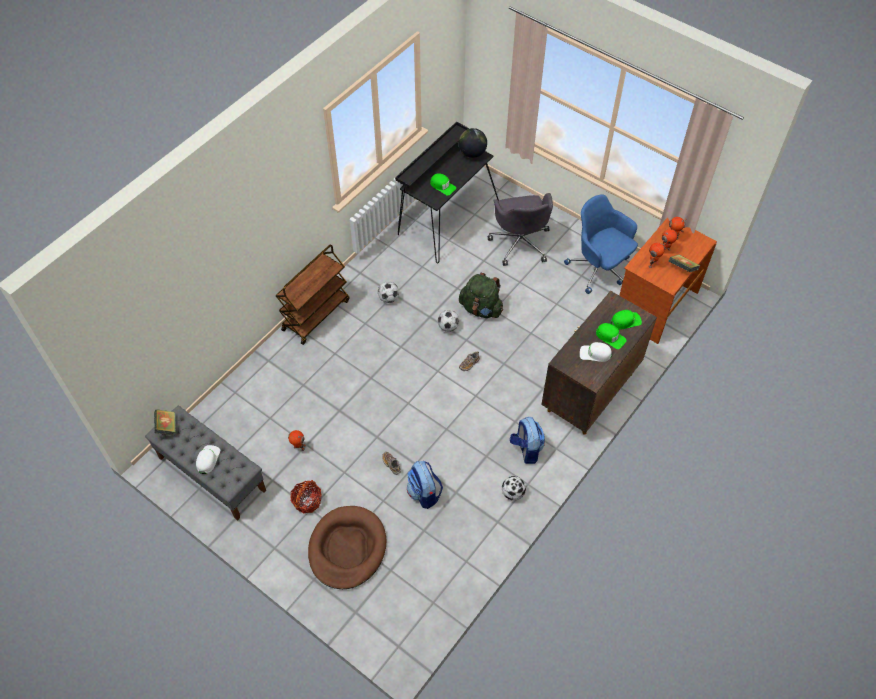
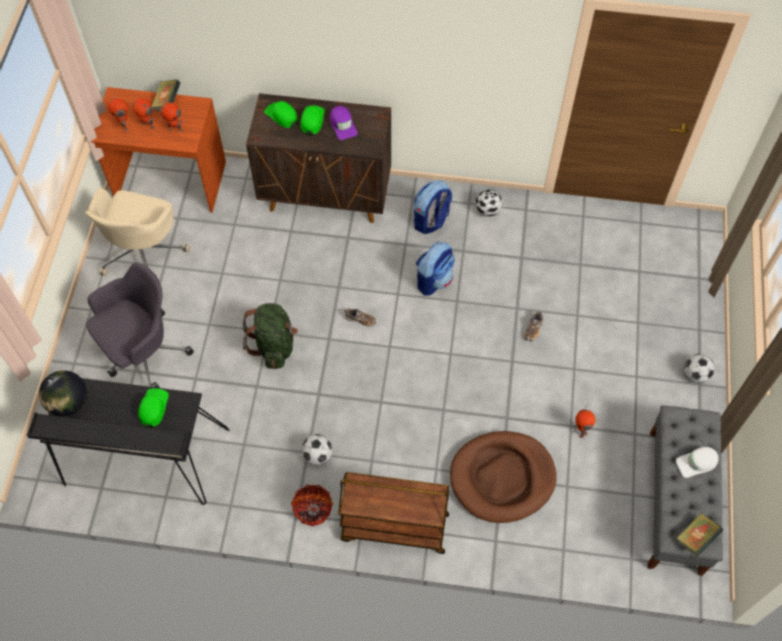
camera: 120 degrees left, 5 degrees up
basket [290,480,322,514] -> basket moved to [291,485,333,527]
brown dog bed [308,506,386,589] -> brown dog bed moved to [450,431,557,523]
backpack [407,461,443,509] -> backpack moved to [416,242,455,296]
football [438,310,459,332] -> football moved to [684,354,715,383]
blue office chair [564,194,638,294] -> beige office chair [85,188,190,276]
white cap [580,342,612,362] -> purple cap [330,106,358,140]

